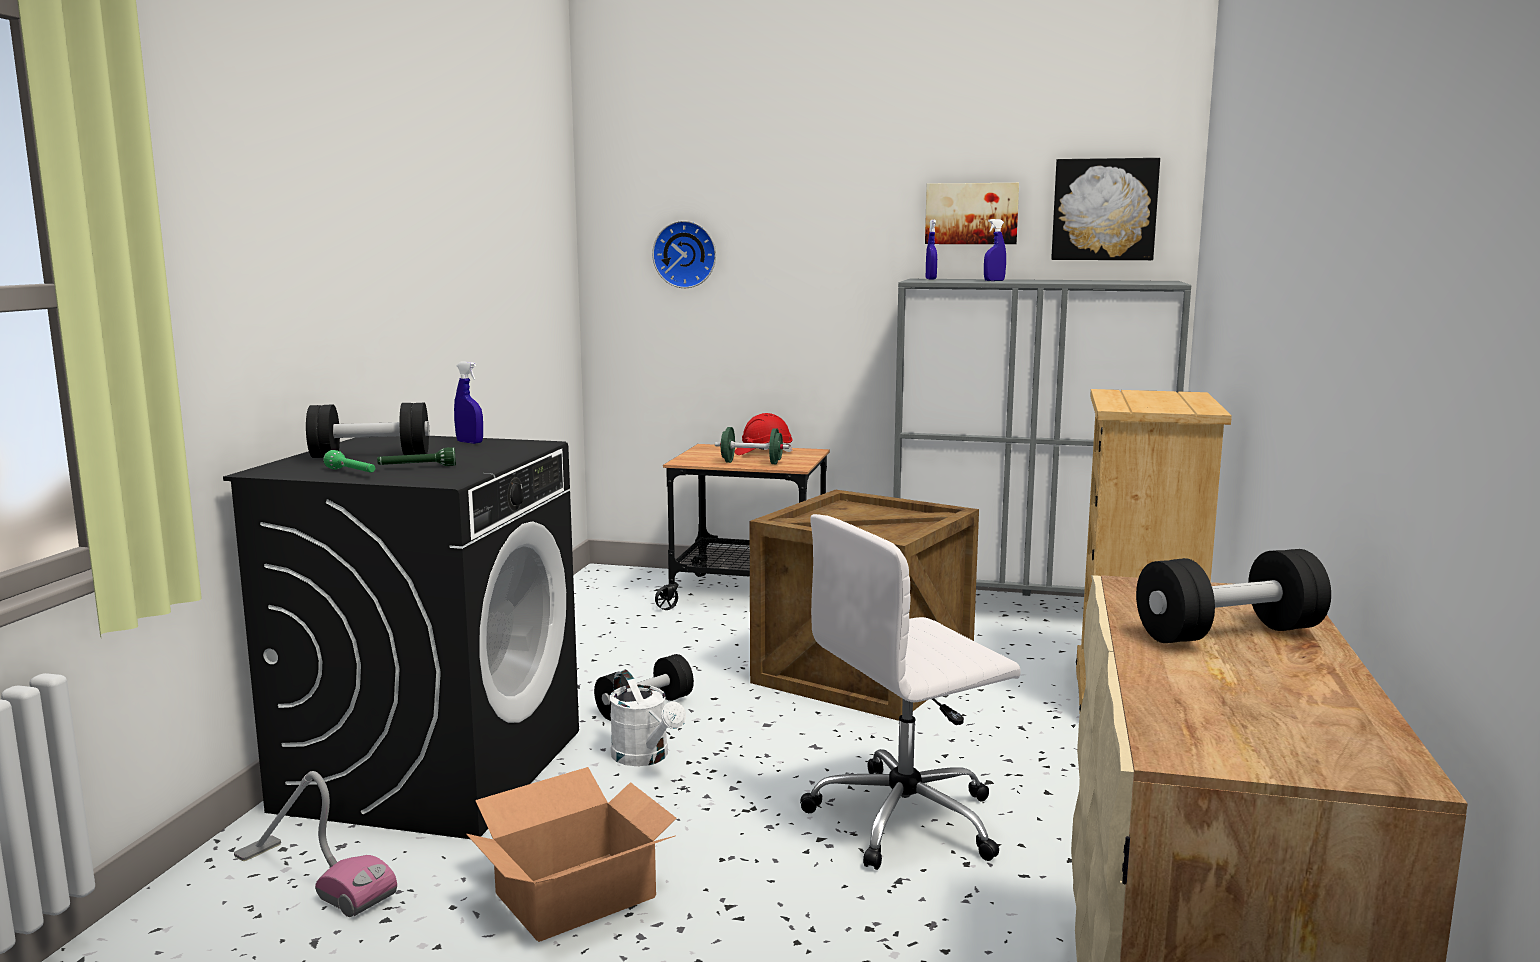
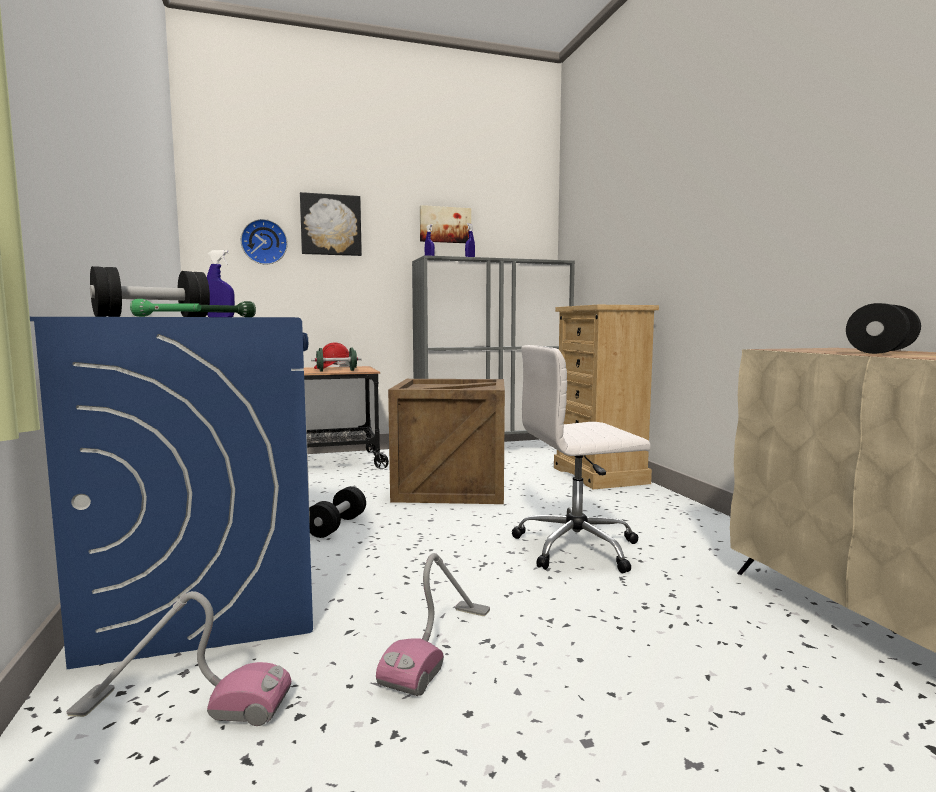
camera: 30 degrees left, 5 degrees down
black washing machine [223,436,579,839] -> blue washing machine [30,317,313,669]
cardboard box [466,767,677,942] -> vacuum cleaner [376,553,490,696]
white watering can [609,670,686,766] -> none
white office chair [800,514,1021,870] -> white office chair turned 45 degrees clockwise [512,345,651,573]
picture [1051,158,1160,260] -> picture moved to [300,192,362,256]

